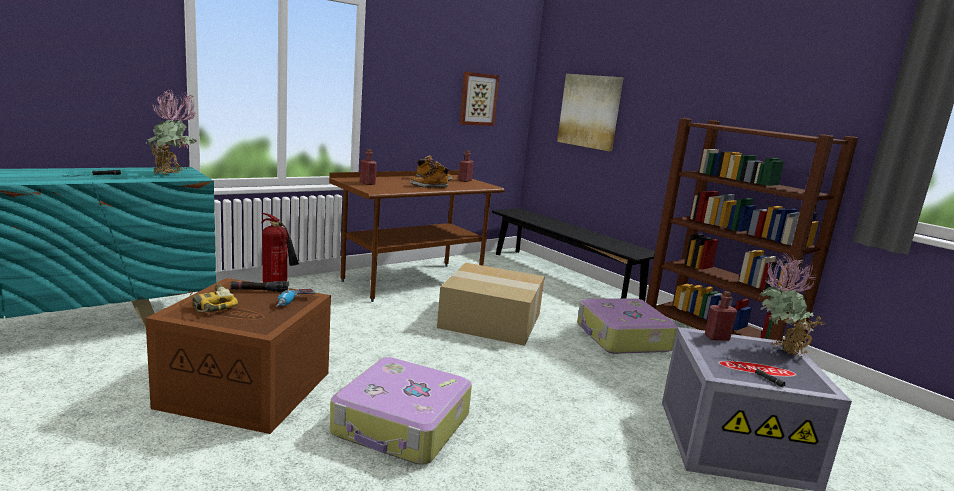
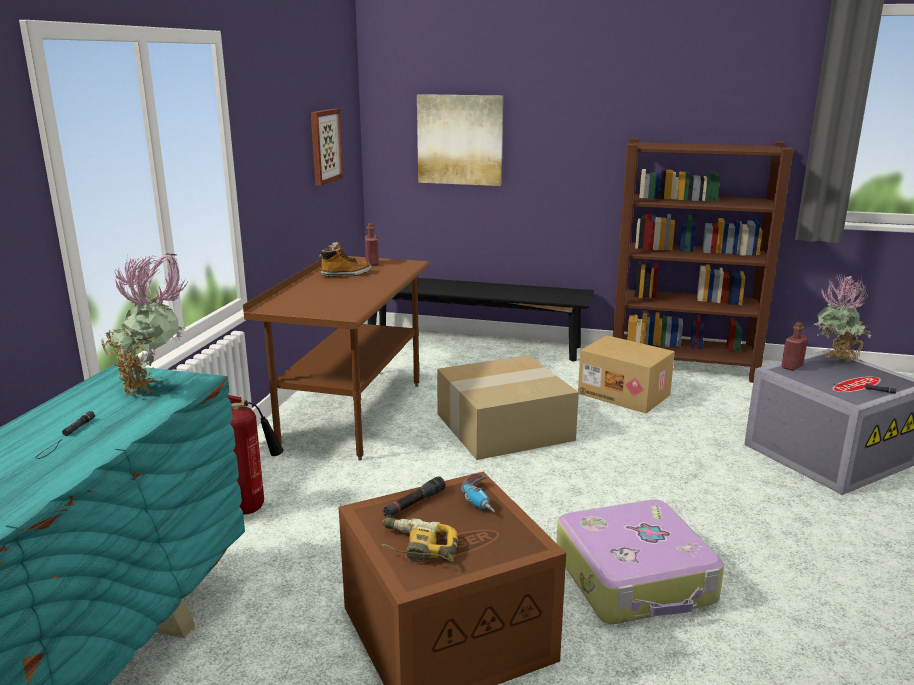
camera: 35 degrees left, 5 degrees up
red bottle [360,149,377,185] -> none
boot [410,161,449,188] -> none
suitcase [577,298,678,354] -> cardboard box [578,335,675,413]

